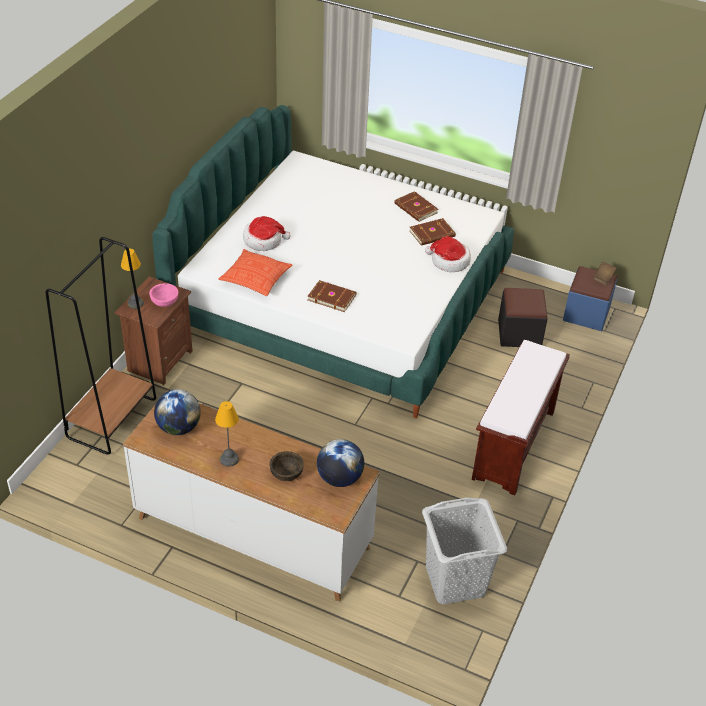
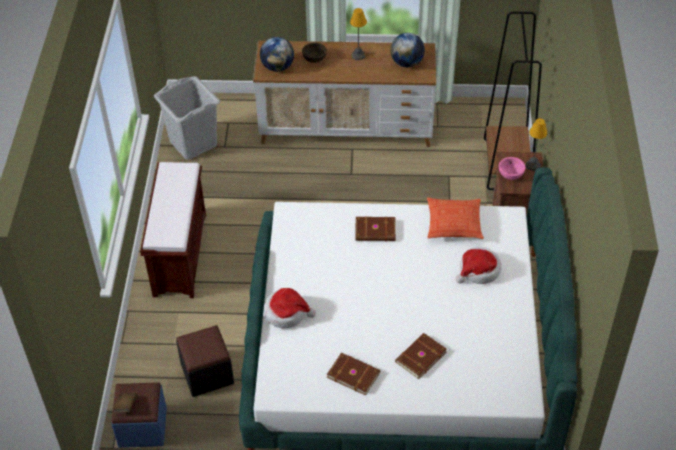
camera: 160 degrees right, 5 degrees up
brown book [410,218,456,246] -> brown book moved to [395,333,446,379]

